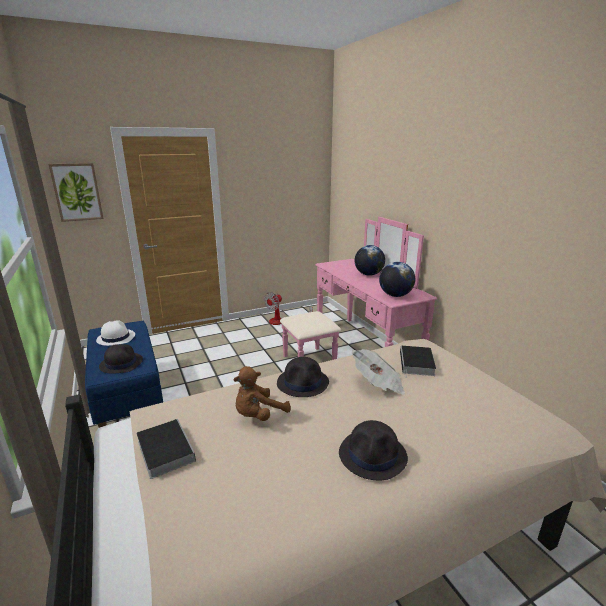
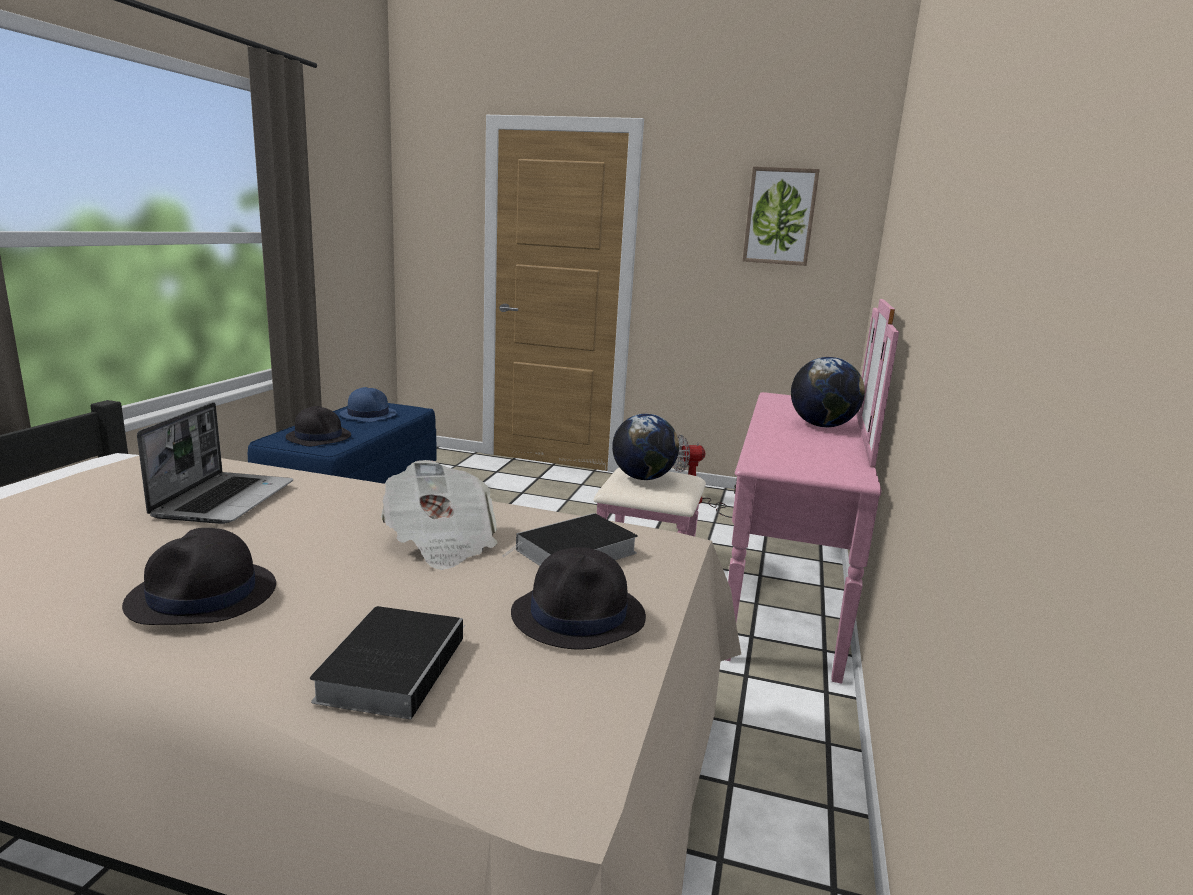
camera: 40 degrees right, 5 degrees down
picture [48,163,104,222] -> picture moved to [743,167,820,266]
white hat [96,320,135,346] -> blue hat [340,387,397,422]
book [136,419,196,479] -> book moved to [310,606,465,720]
brown plush toy [234,366,291,421] -> laptop [137,402,293,524]
black hat [277,357,329,397] -> black hat moved to [511,547,646,650]
globe [379,262,415,297] -> globe moved to [612,414,679,480]

